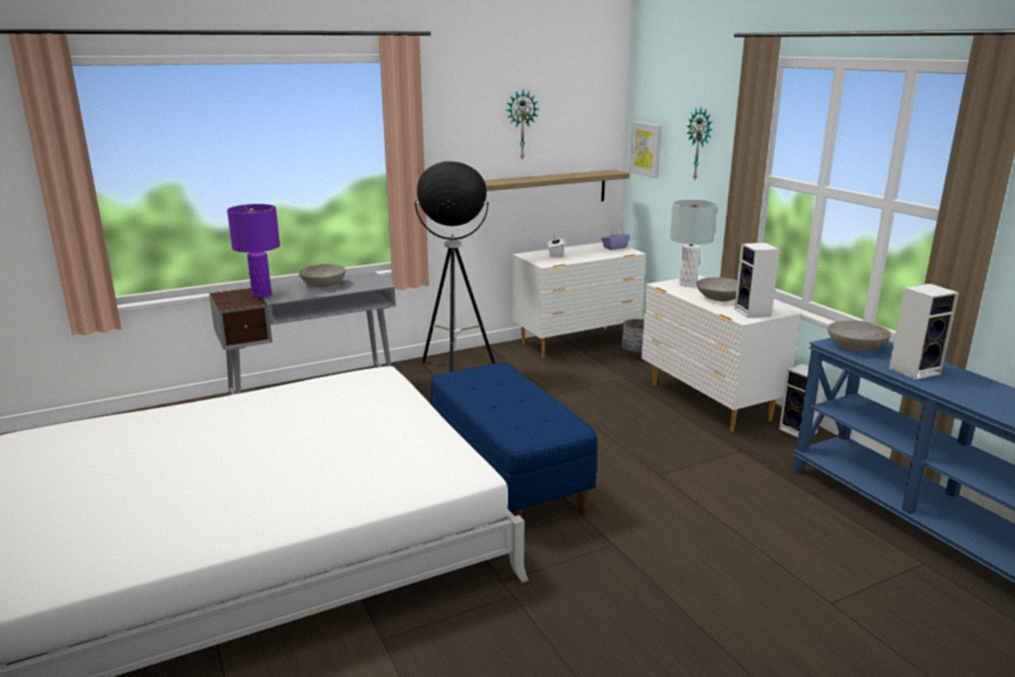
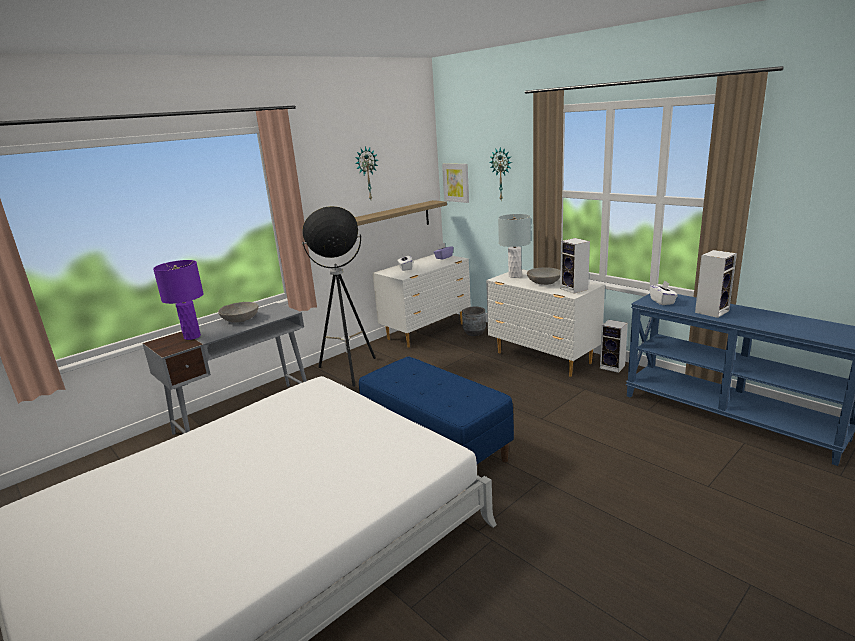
camera: 15 degrees left, 0 degrees up
grey bowl [828,320,891,351] -> white tissue box [649,280,678,305]

